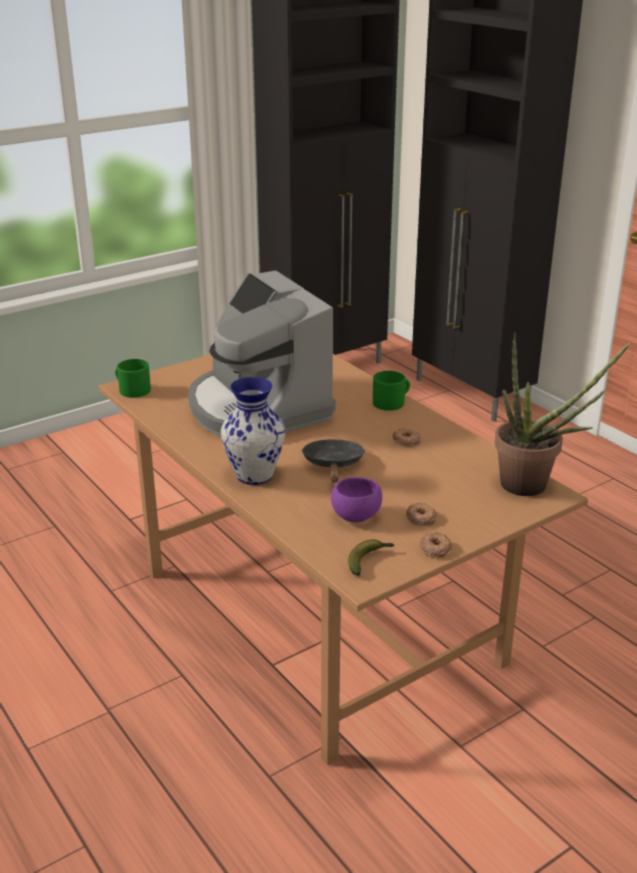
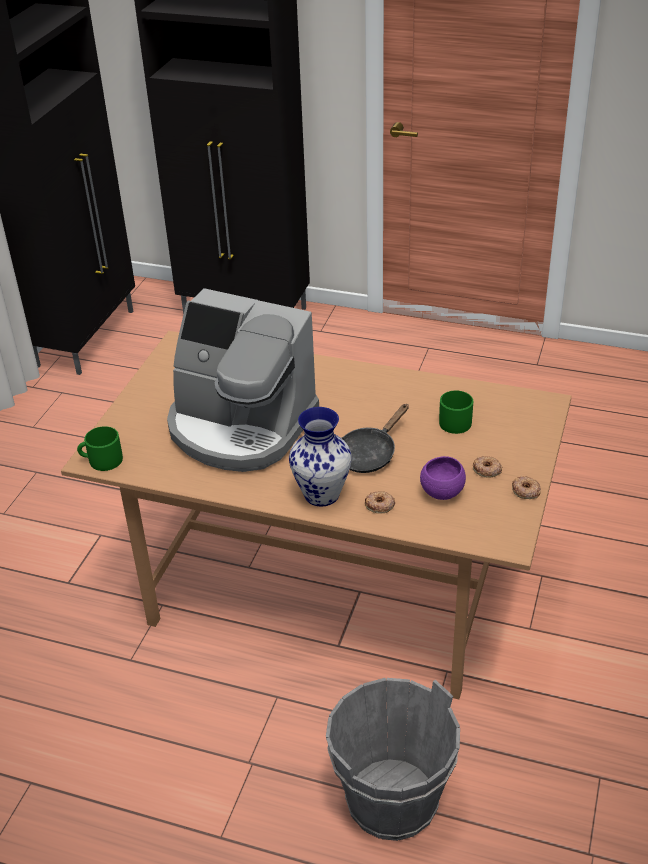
camera: 35 degrees left, 10 degrees up
black frying pan [302,439,365,482] -> black frying pan turned 105 degrees counterclockwise [341,404,409,473]
banana [348,539,394,576] -> none
green mug [373,371,410,411] -> green mug moved to [439,391,473,434]
donut [393,428,421,447] -> donut moved to [365,491,395,514]
potted plant [494,332,630,496] -> none
none -> grey bucket [326,678,460,841]

